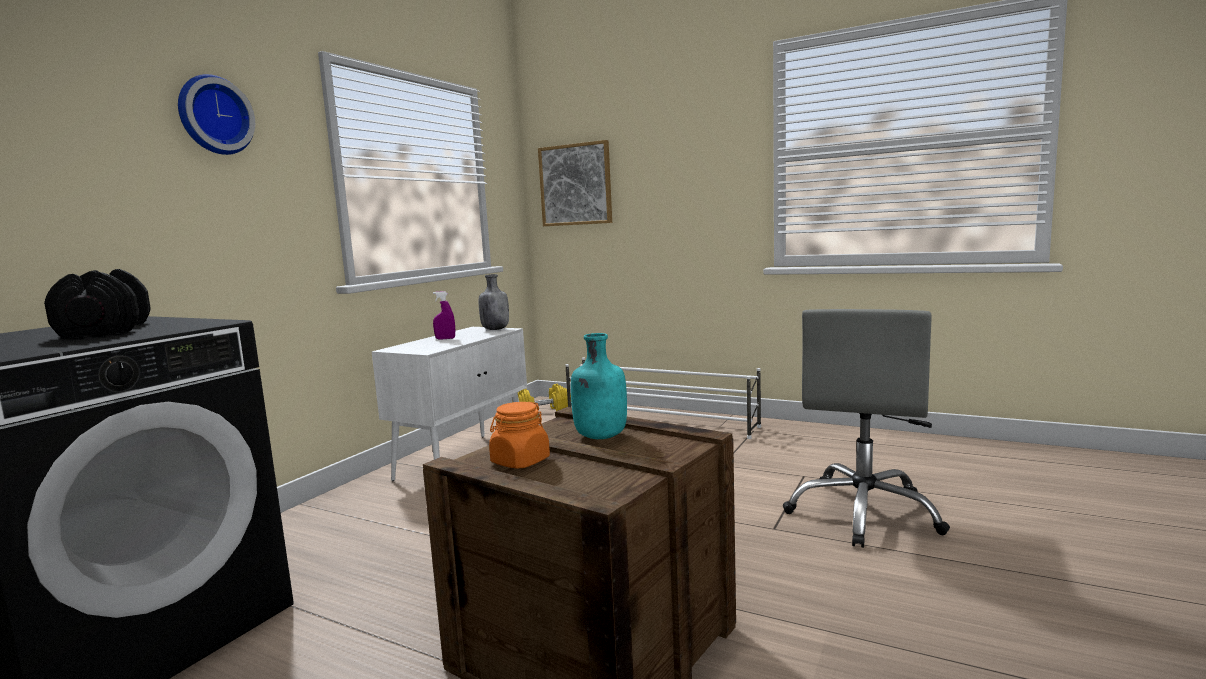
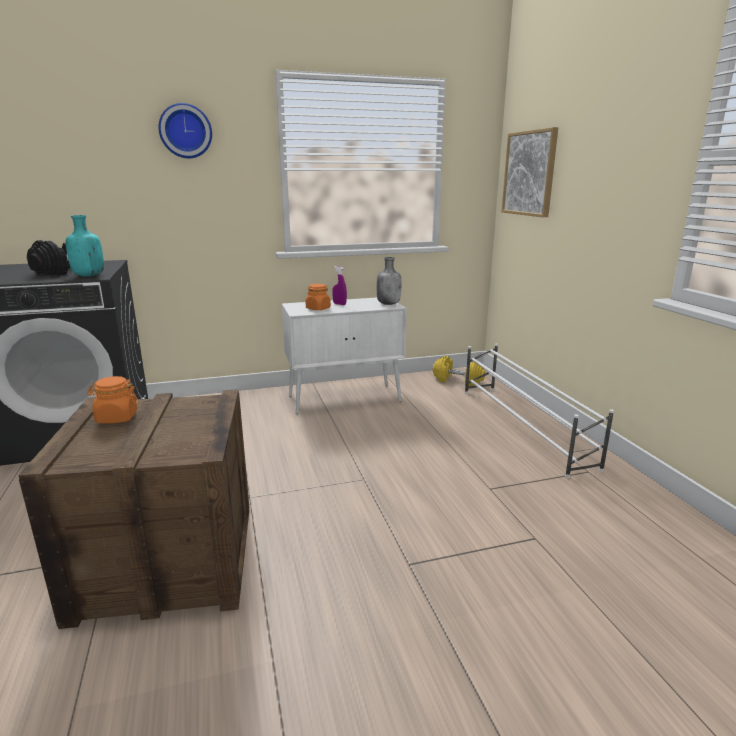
camera: 45 degrees right, 10 degrees up
turquoise bottle [571,333,627,439] -> turquoise bottle moved to [66,215,104,277]
grey office chair [783,309,950,548] -> none
none -> orange jar [306,284,331,310]

